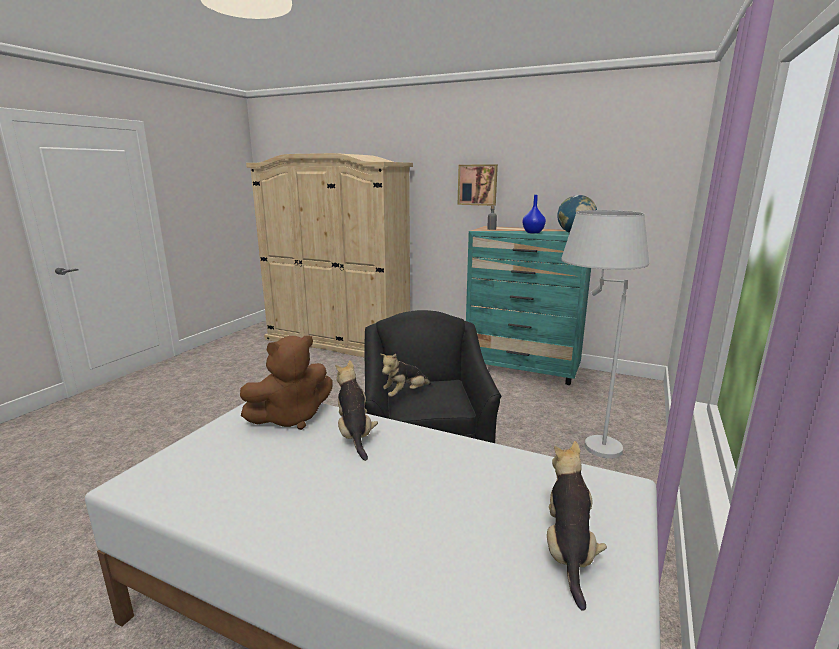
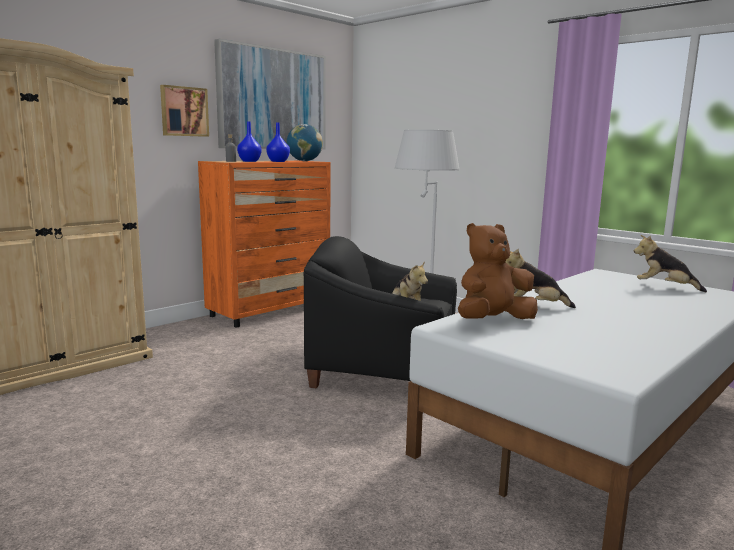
camera: 70 degrees left, 5 degrees down
brown plush toy [240,336,333,430] -> brown plush toy turned 105 degrees counterclockwise [458,223,538,319]
turquoise dresser [466,226,591,385] -> orange dresser [198,161,331,327]
none -> picture [214,39,326,150]
none -> blue vase [237,121,262,162]

